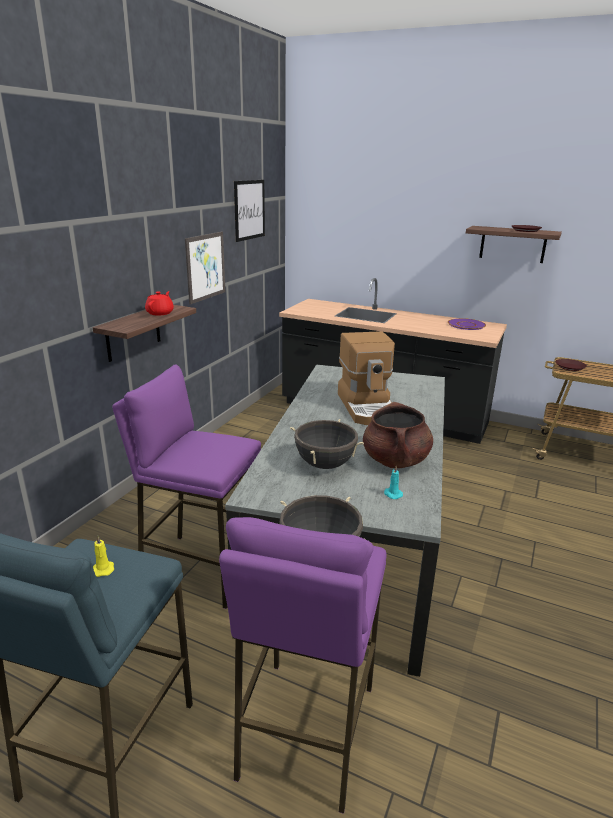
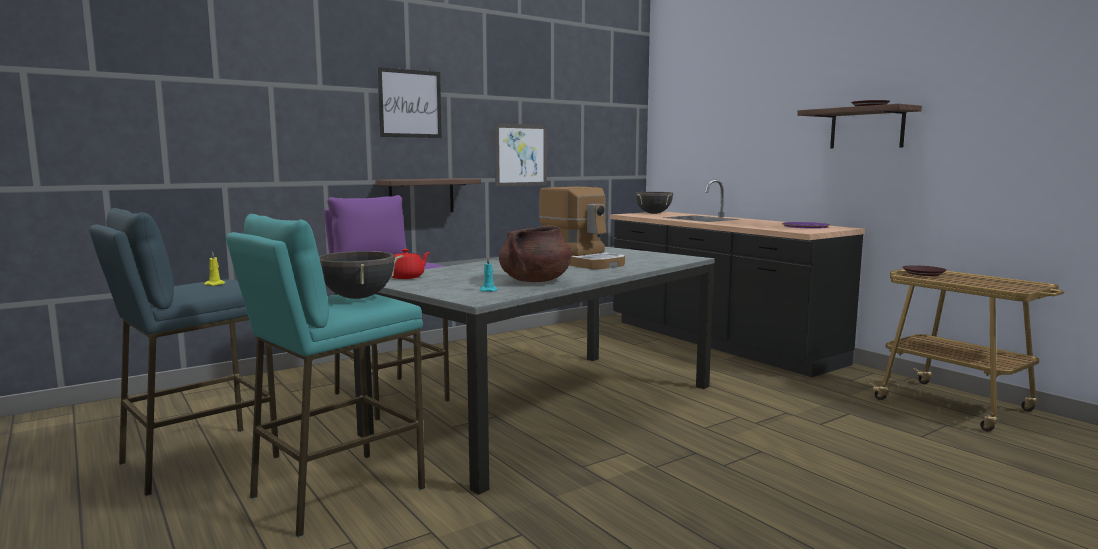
camera: 30 degrees right, 15 degrees down
red teapot [145,291,174,316] -> red teapot moved to [392,249,430,279]
purple stool [219,517,387,814] -> turquoise stool [226,214,425,537]
picture [234,180,265,242] -> picture moved to [377,67,442,138]
black cooking pot [290,419,364,469] -> black cooking pot moved to [635,192,673,214]
coffee machine [338,331,395,425] -> coffee machine turned 60 degrees counterclockwise [539,187,625,269]

